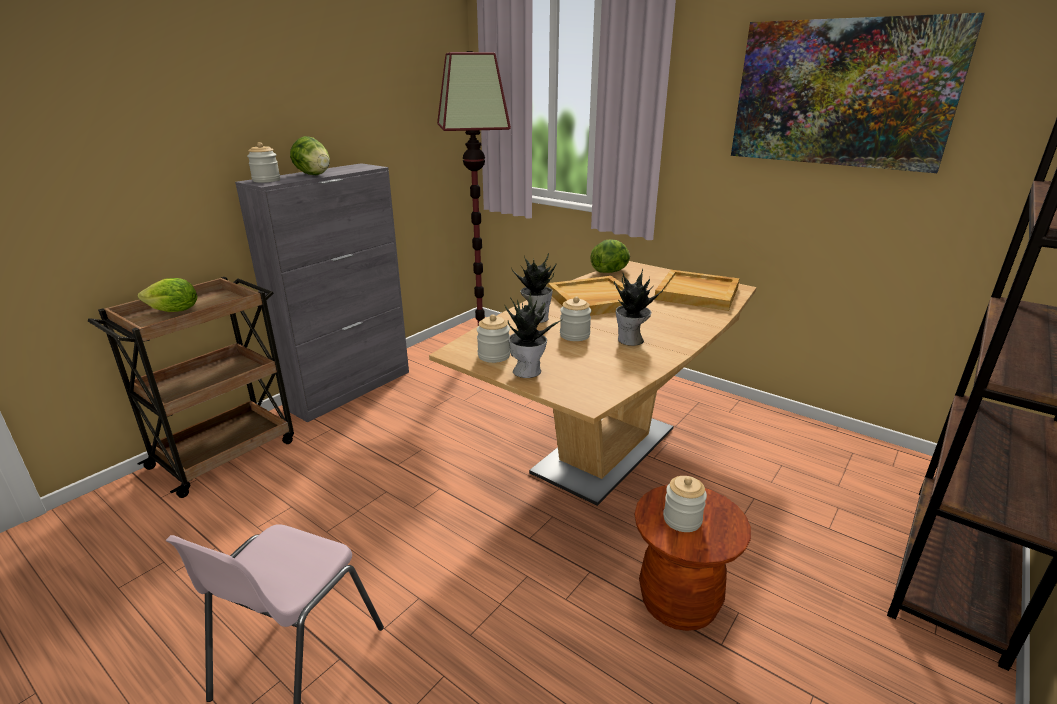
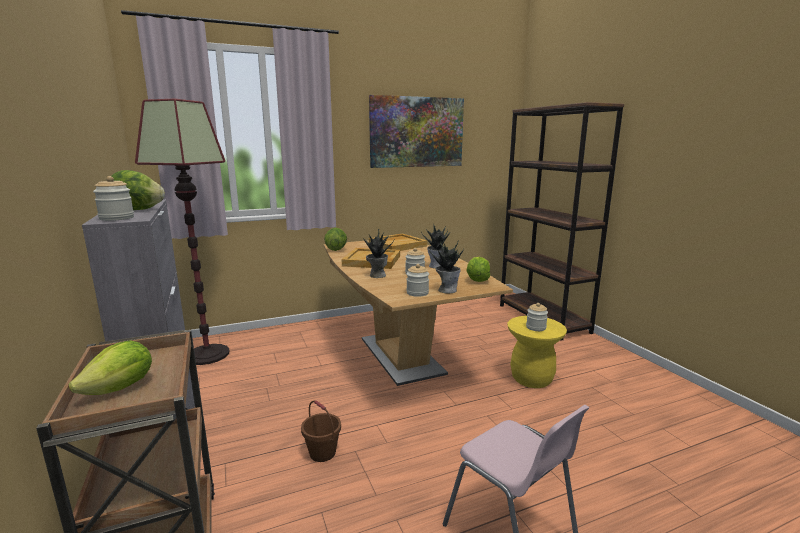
camera: 60 degrees left, 10 degrees down
brown stool [635,485,751,631] -> yellow stool [507,316,567,388]
none -> brown bucket [301,400,341,462]
none -> lettuce [466,257,490,282]

